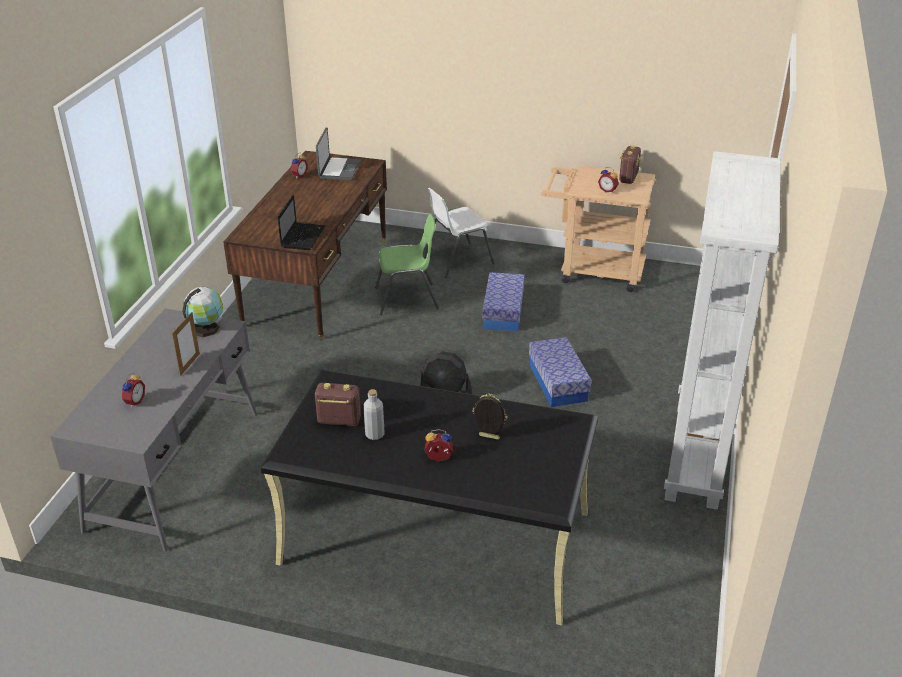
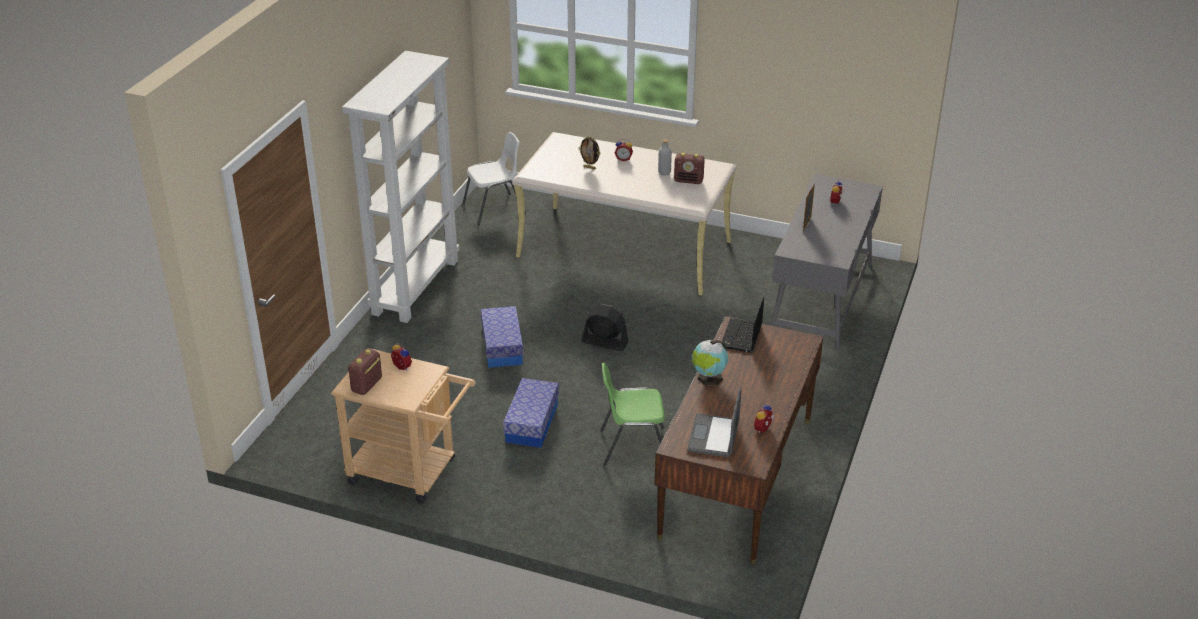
camera: 175 degrees left, 0 degrees up
globe [182,287,223,337] -> globe moved to [692,340,728,385]
black desk [261,370,598,625] -> beige desk [512,132,737,295]
white chair [424,188,494,278] -> white chair moved to [462,132,526,225]

